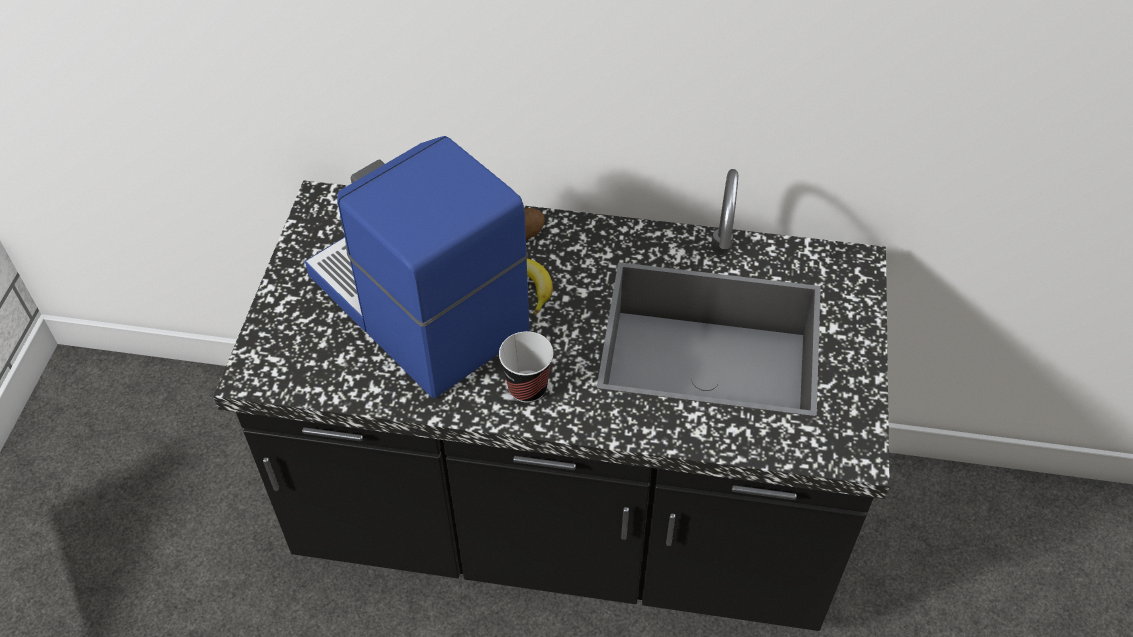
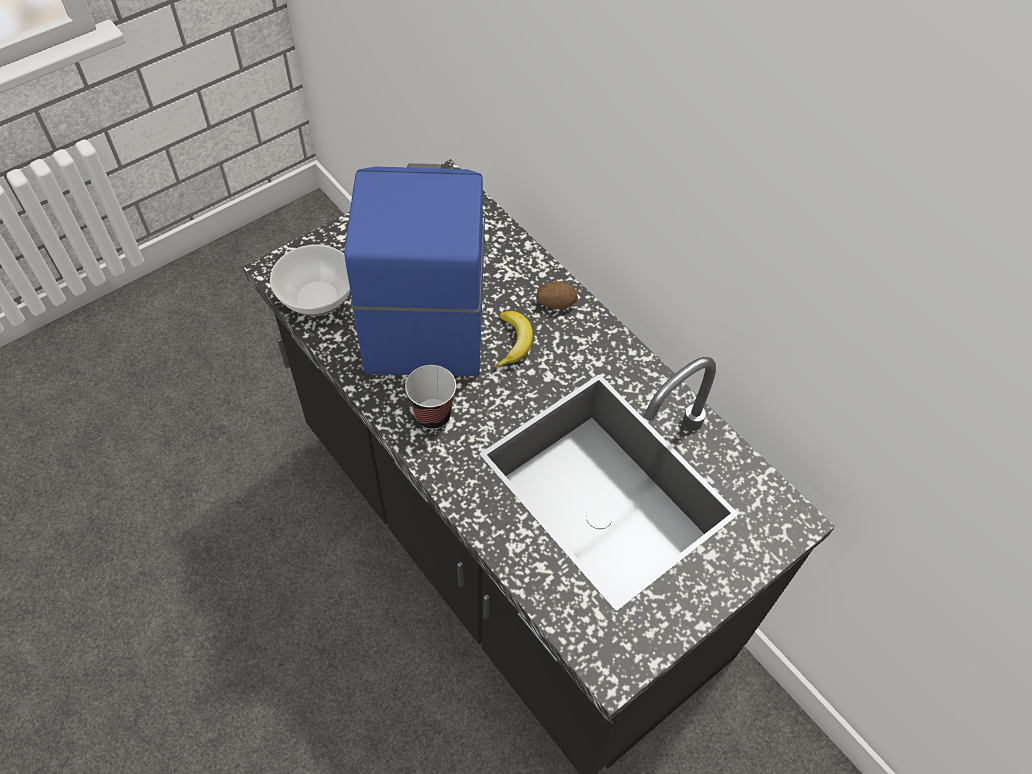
camera: 40 degrees right, 5 degrees up
none -> bowl [270,245,350,316]

